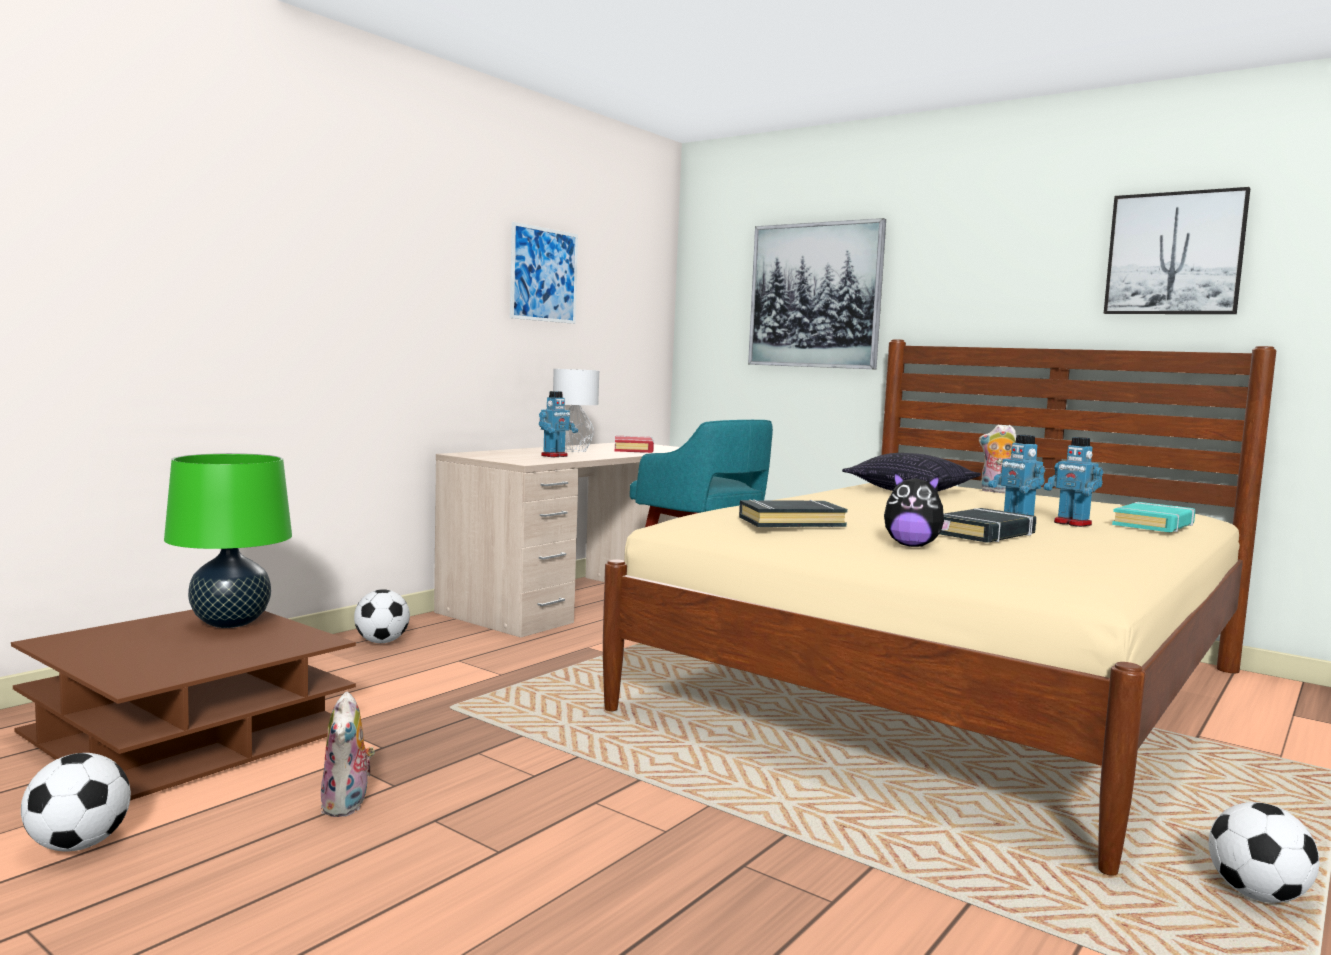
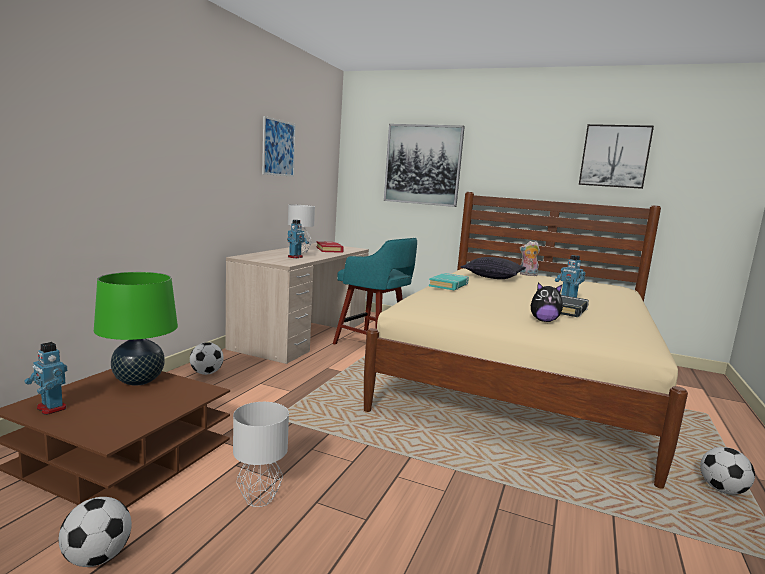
camera: 15 degrees left, 5 degrees up
plush toy [321,691,375,817] -> grey table lamp [233,402,289,507]
black book [739,499,848,527] -> none
toy robot [1044,437,1104,527] -> toy robot moved to [24,342,67,415]
turquoise book [1112,502,1195,532] -> turquoise book moved to [429,273,469,290]

